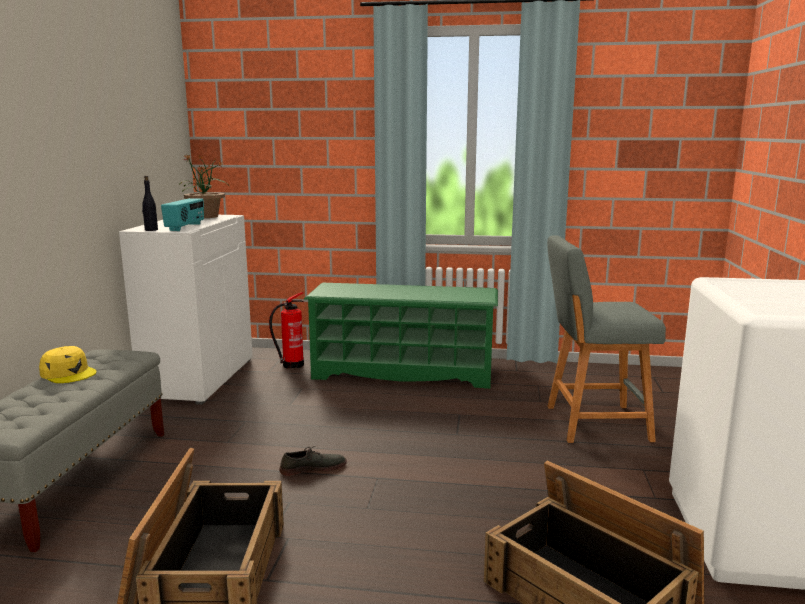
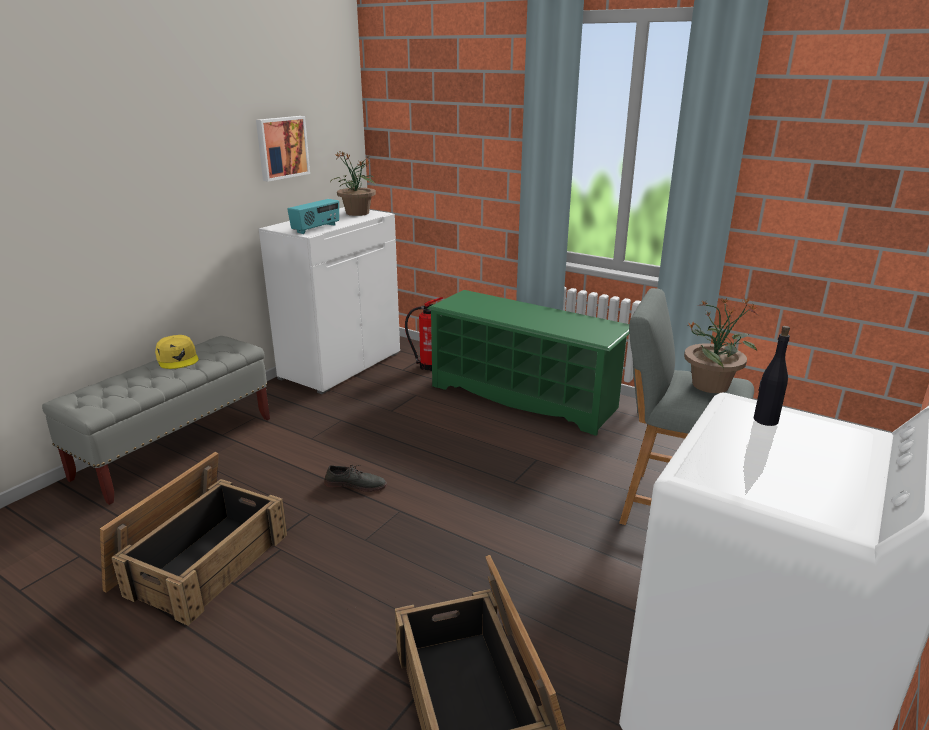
camera: 25 degrees right, 10 degrees up
black bottle [142,176,158,231] -> black bottle moved to [754,326,790,426]
none -> picture [256,116,310,181]
none -> potted plant [684,297,758,393]

